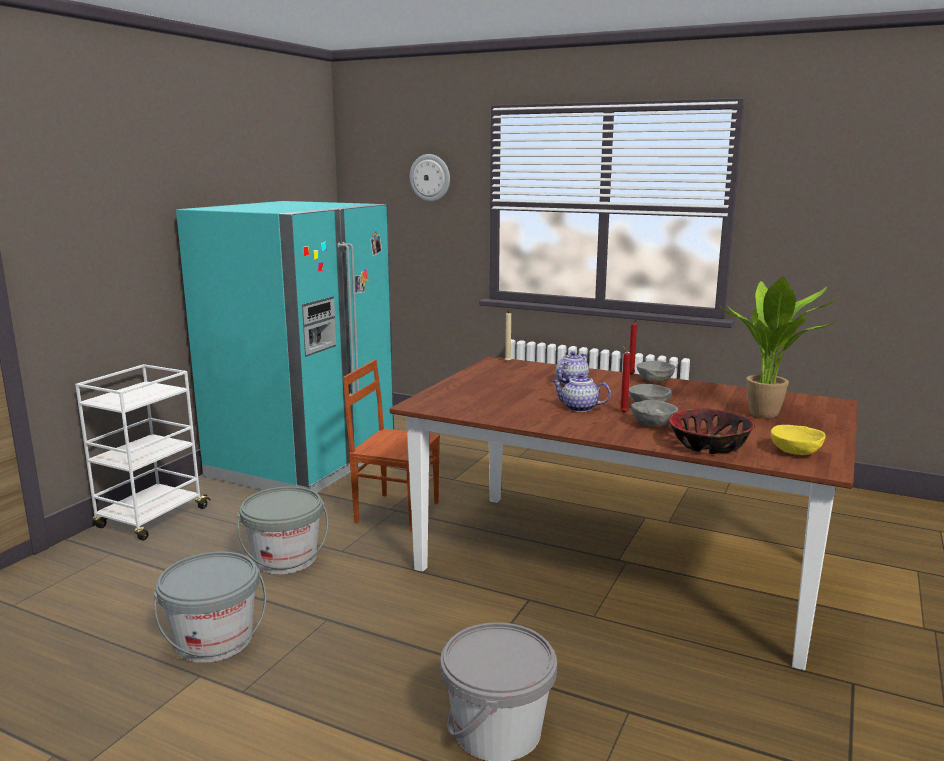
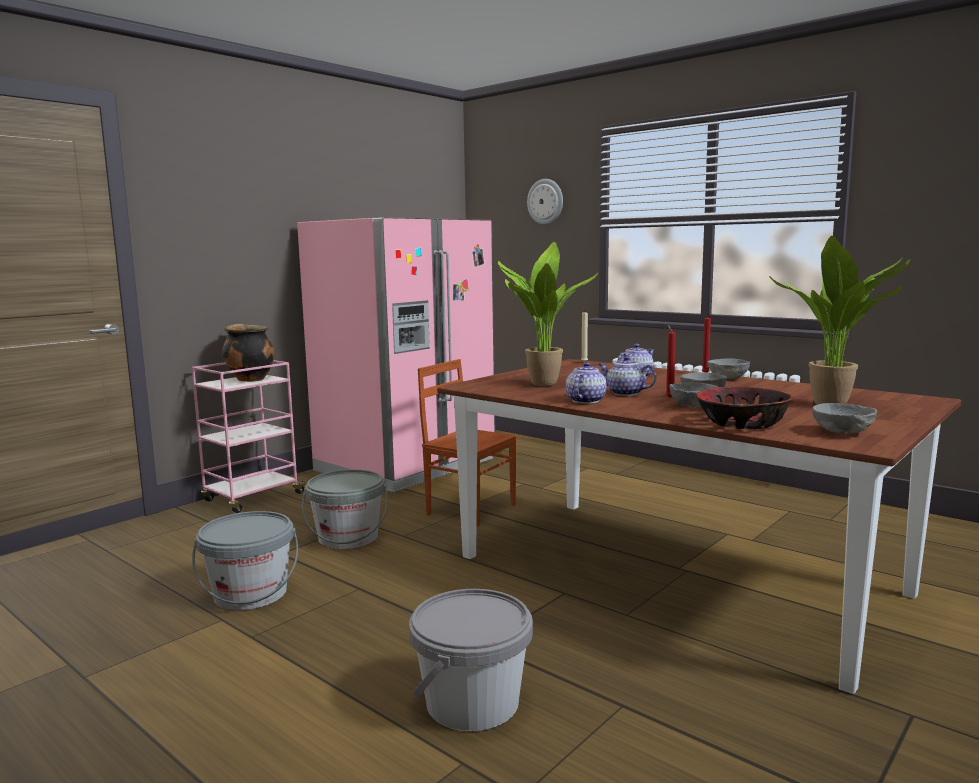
camera: 15 degrees right, 5 degrees down
white cart [75,364,211,540] -> pink cart [191,360,306,513]
turquoise fridge [176,201,394,493] -> pink fridge [297,217,496,492]
yellow bowl [771,425,826,455] -> grey bowl [812,403,877,434]
none -> cooking pot [222,324,275,382]
none -> potted plant [497,242,598,386]
none -> teapot [566,362,607,404]

